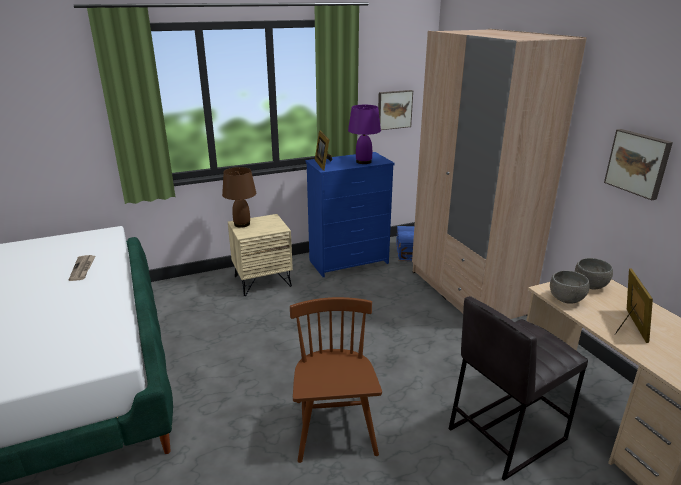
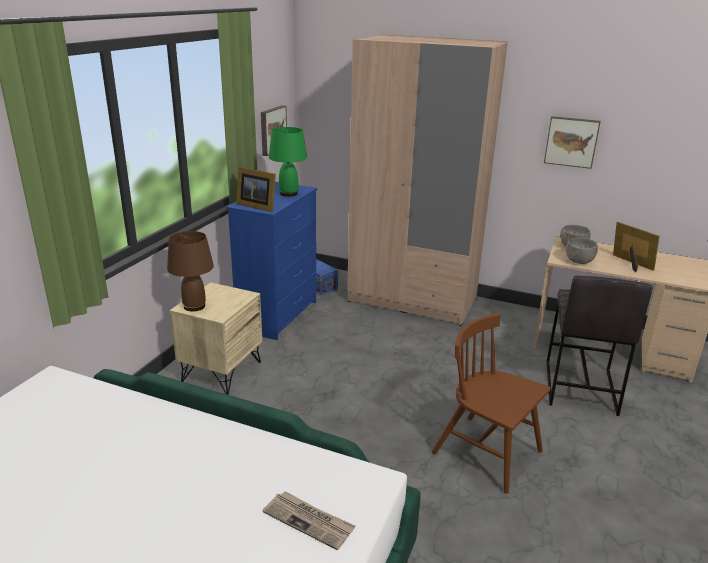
camera: 45 degrees left, 0 degrees up
newspaper [69,255,95,281] -> newspaper moved to [263,491,356,550]
purple table lamp [348,105,381,164] -> green table lamp [269,127,307,197]

